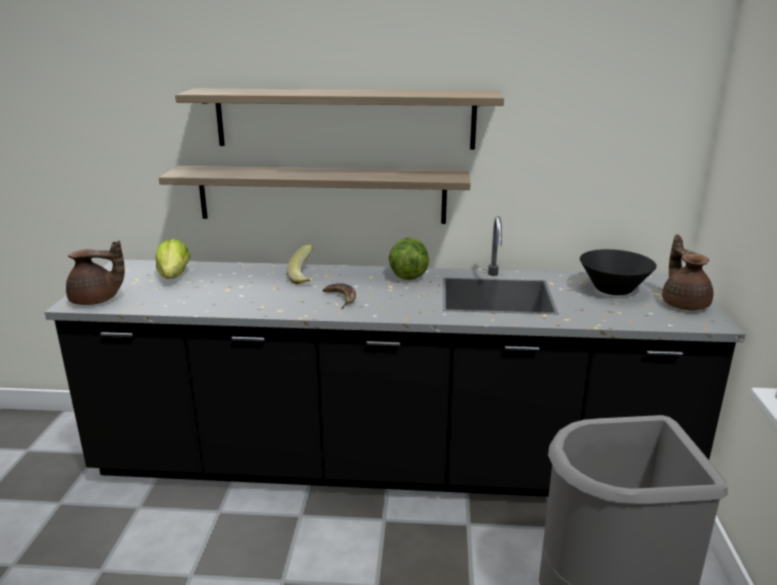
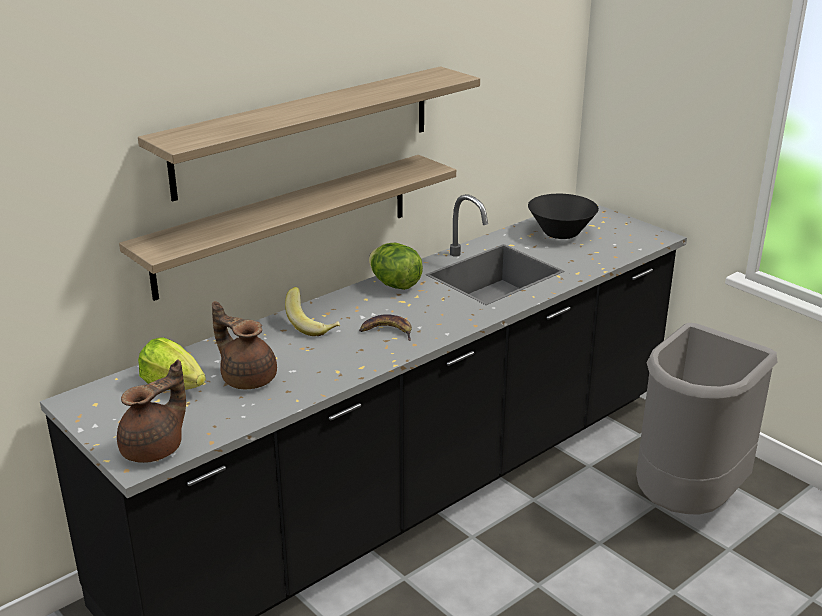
camera: 45 degrees left, 5 degrees up
brown teapot [662,234,713,311] -> brown teapot moved to [212,301,277,389]

